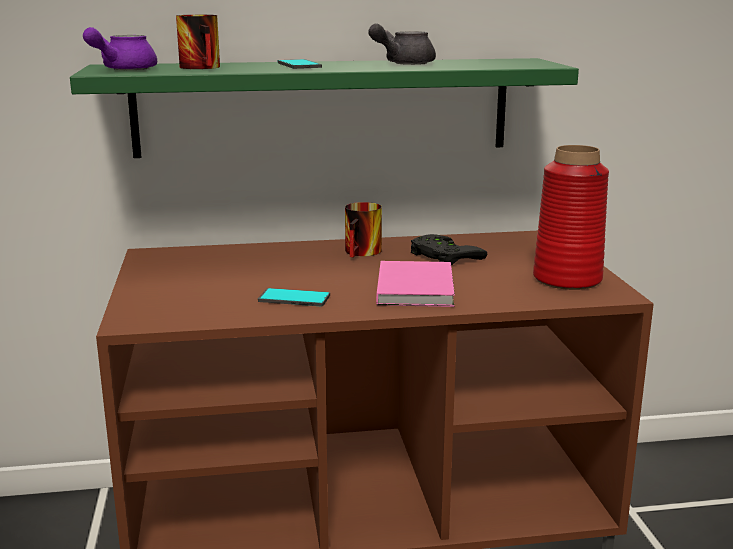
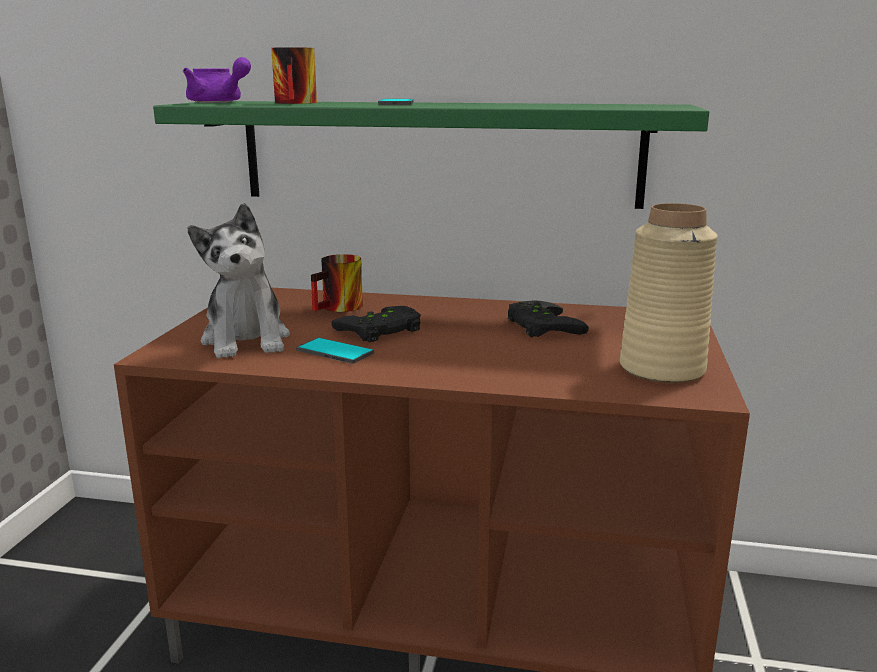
camera: 20 degrees right, 0 degrees up
purple teapot [83,27,157,70] -> purple teapot turned 105 degrees counterclockwise [183,57,251,103]
mug [345,202,382,257] -> mug moved to [311,254,363,312]
grey teapot [368,23,436,65] -> none
pink book [376,261,455,307] -> none
red vase [533,145,609,290] -> beige vase [620,203,718,383]
none -> plush toy [187,203,290,359]
none -> black game controller [331,306,421,343]

